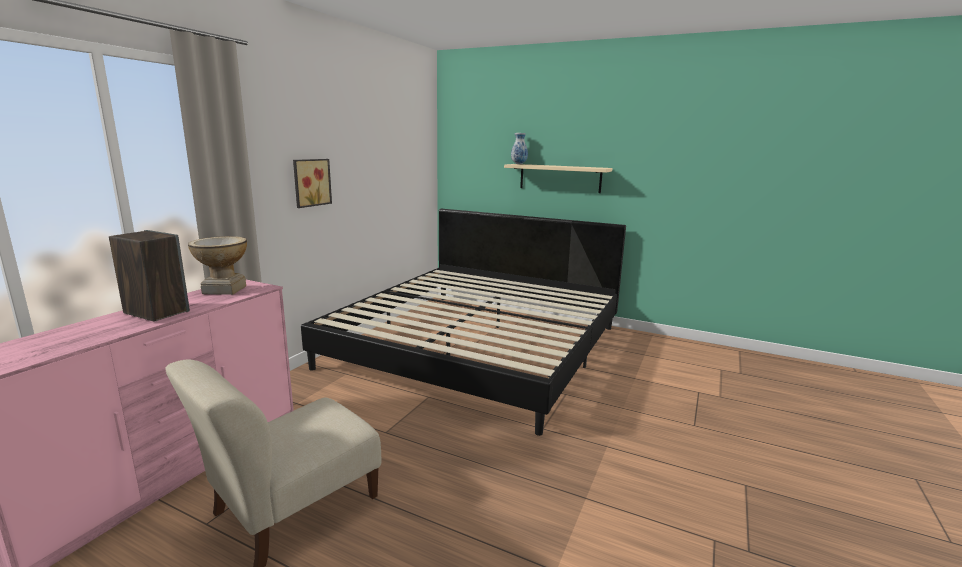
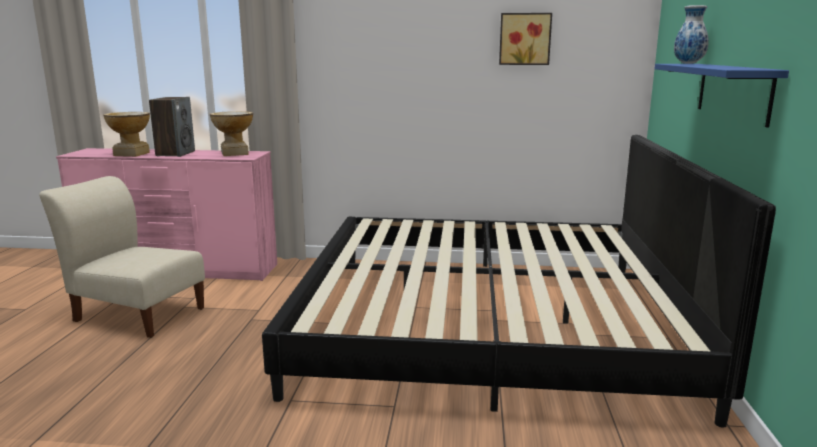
camera: 70 degrees right, 0 degrees up
picture [293,159,332,208] -> picture moved to [499,13,552,65]
beige shelf [504,164,613,193] -> blue shelf [655,64,789,127]
none -> vase [104,112,150,157]

